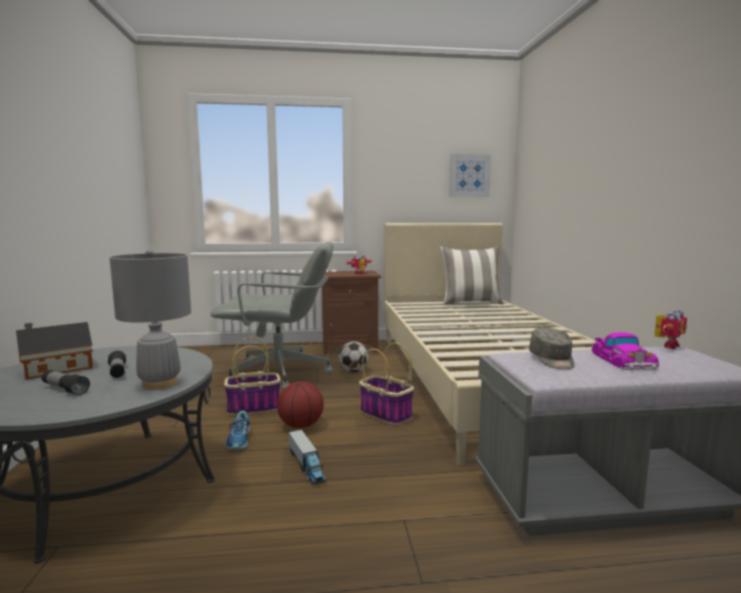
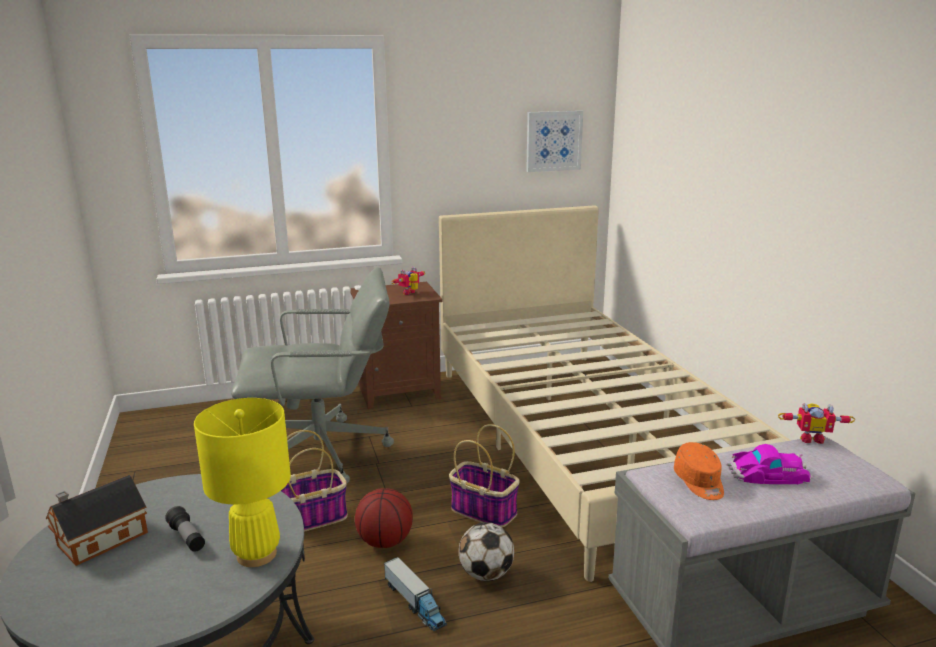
camera: 10 degrees left, 10 degrees up
flashlight [42,370,90,395] -> none
grey table lamp [110,250,191,390] -> yellow table lamp [194,398,291,567]
shoe [226,411,252,449] -> none
football [338,341,369,372] -> football moved to [459,522,514,581]
pillow [440,246,504,305] -> none
grey cap [529,327,574,369] -> orange cap [674,442,724,500]
toy car [591,332,659,370] -> toy car turned 75 degrees counterclockwise [727,444,813,484]
toy robot [654,309,687,349] -> toy robot turned 60 degrees clockwise [778,403,855,444]

